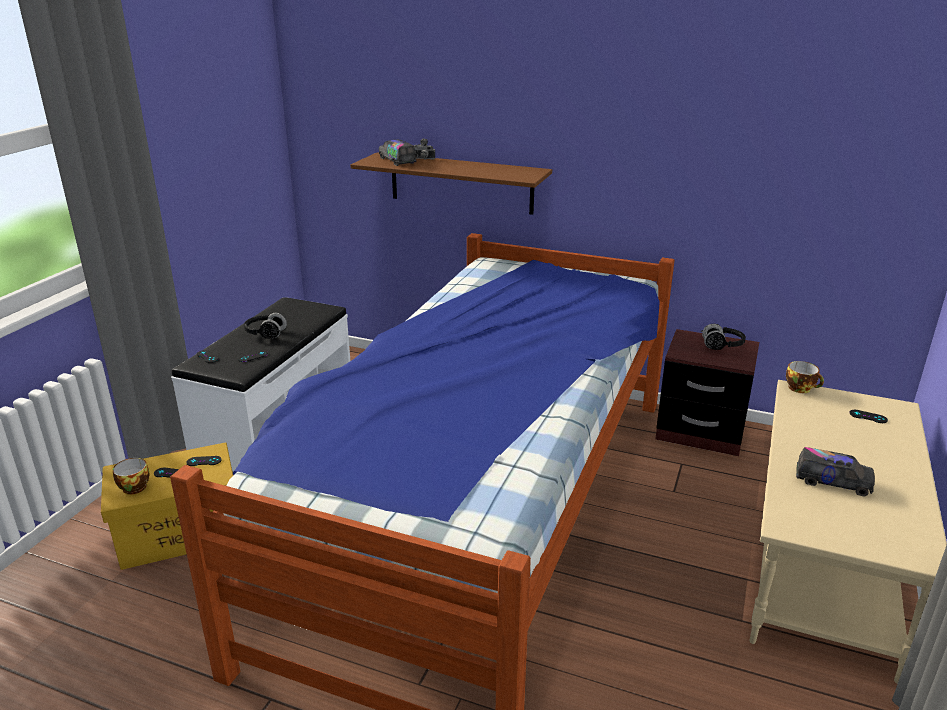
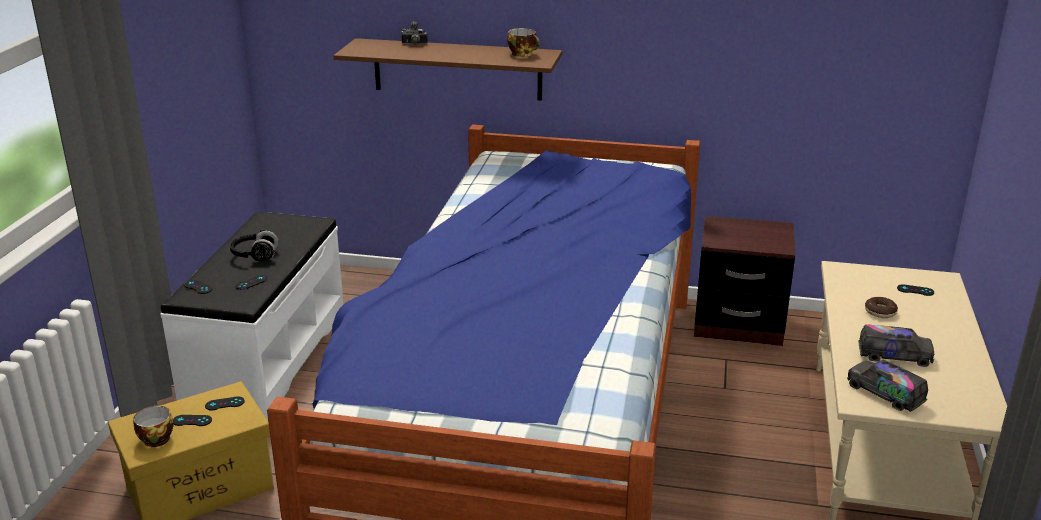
camera: 10 degrees left, 0 degrees up
toy truck [379,140,417,166] -> toy truck moved to [847,360,928,412]
black headphones [701,324,746,350] -> none
cup [786,361,824,393] -> cup moved to [507,28,540,57]
none -> donut [865,297,898,318]

